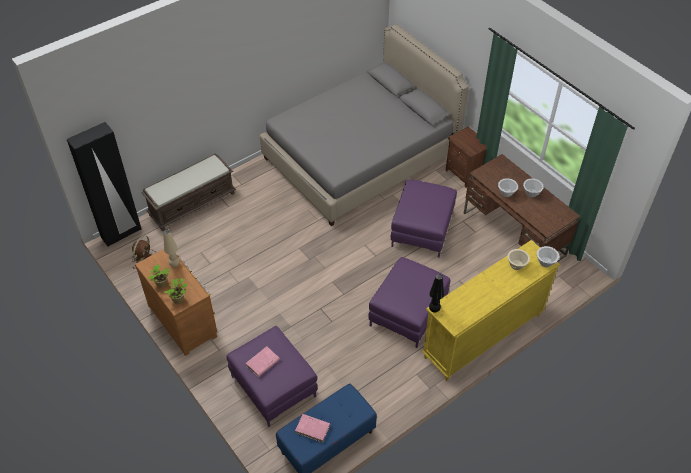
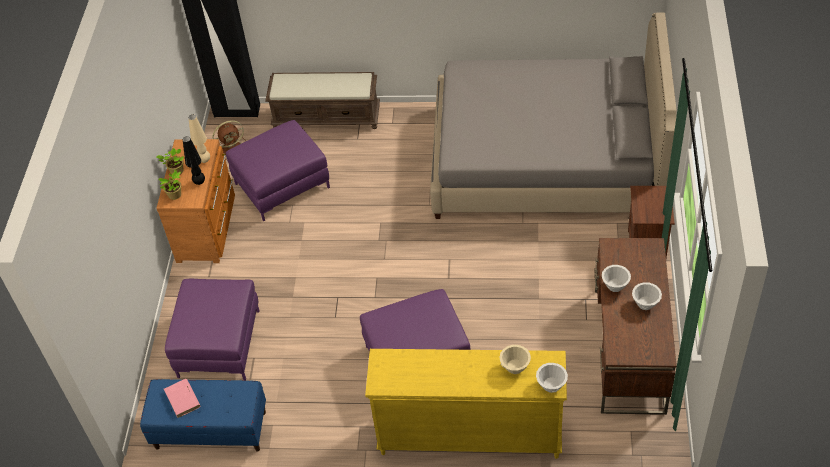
camera: 45 degrees right, 0 degrees up
pink book [246,346,280,377] -> none
purple ottoman [391,179,457,258] -> purple ottoman moved to [226,120,330,221]
black table lamp [429,274,444,313] -> black table lamp moved to [183,136,205,185]

